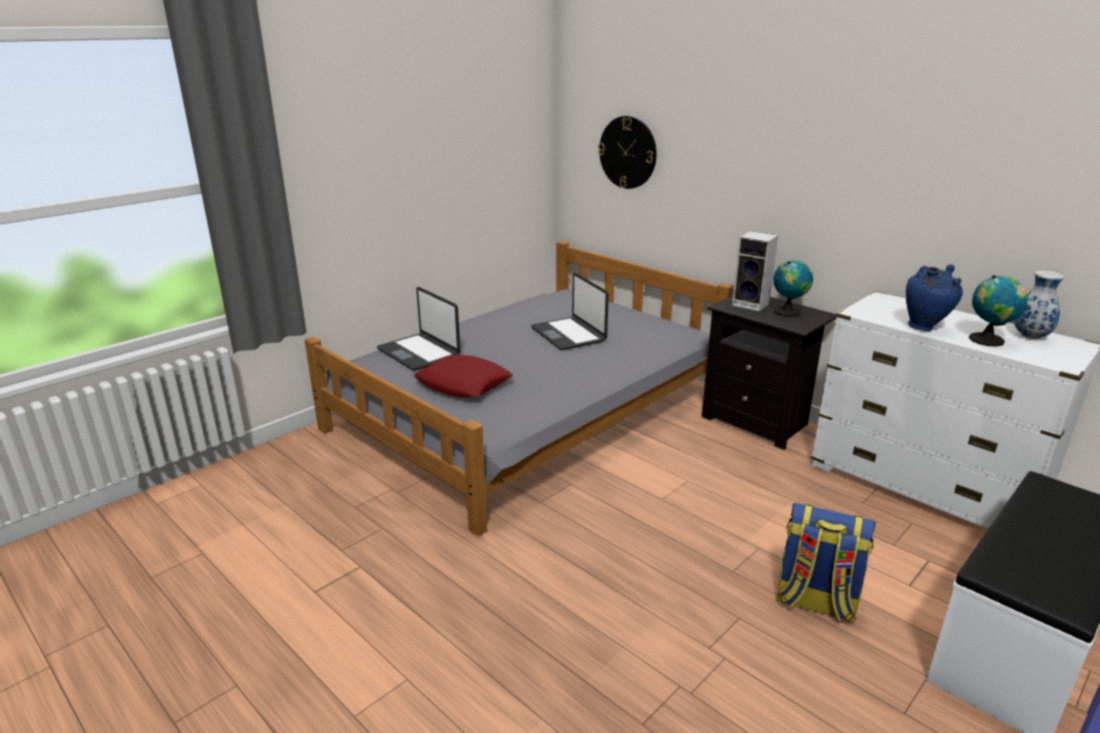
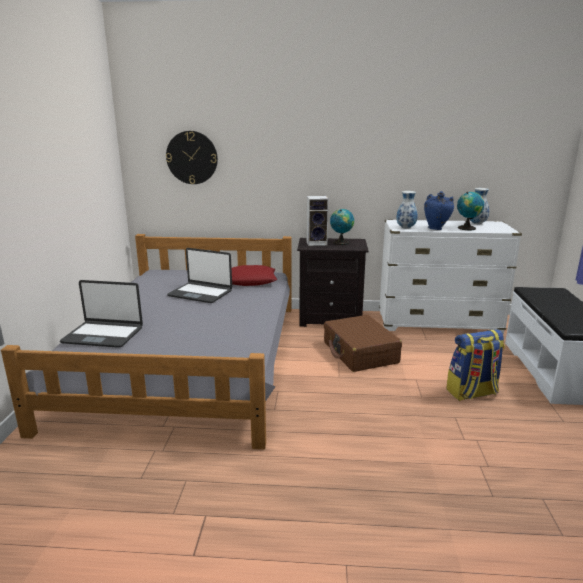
camera: 40 degrees left, 5 degrees down
red pillow [414,355,513,398] -> red pillow moved to [232,265,277,286]
none -> brown suitcase [324,315,402,372]
none -> vase [397,191,418,229]

